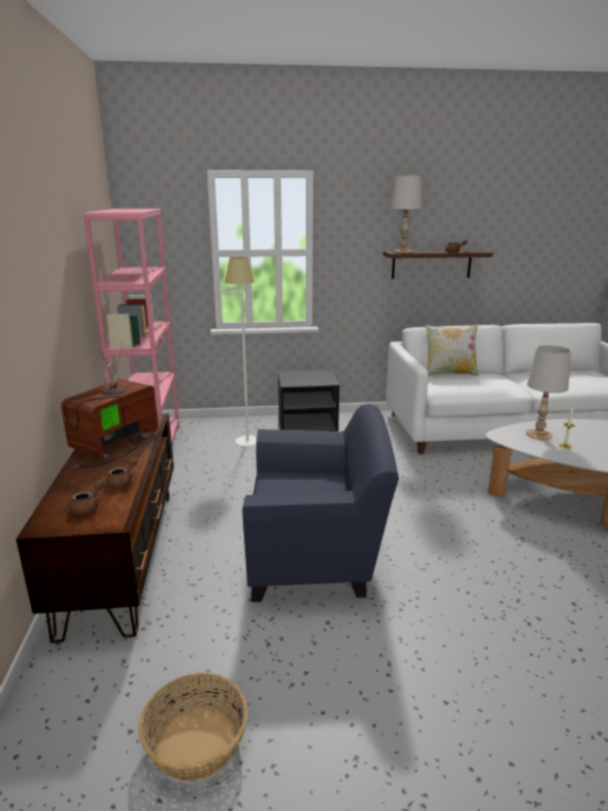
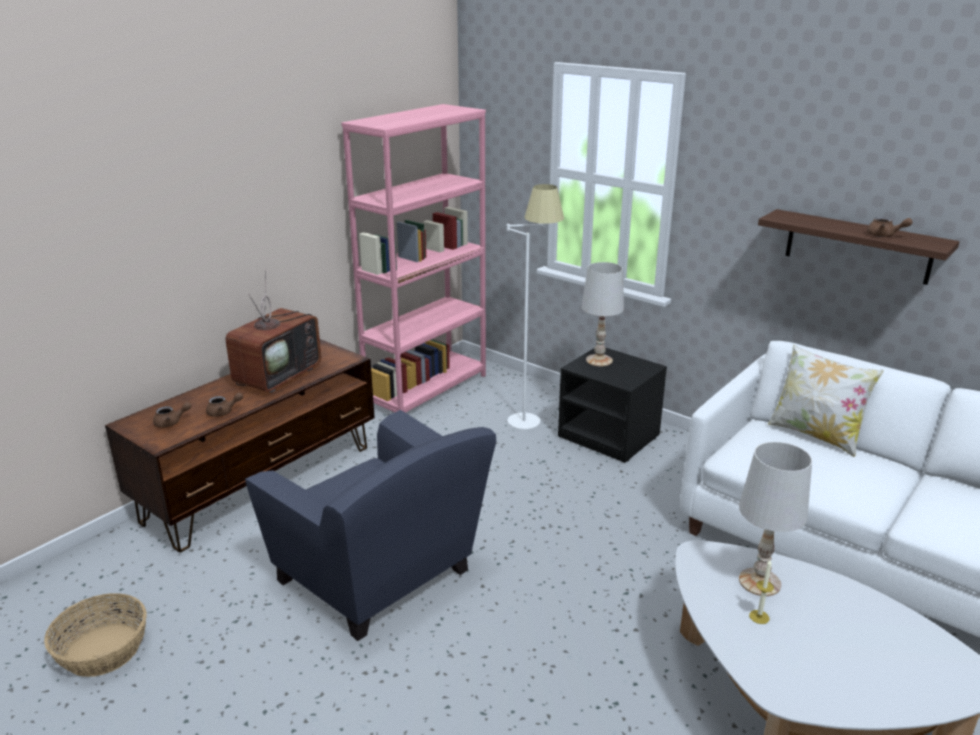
camera: 45 degrees right, 5 degrees up
television [61,342,158,467] -> television turned 135 degrees clockwise [225,269,321,393]
white table lamp [391,176,422,253] -> white table lamp moved to [582,262,624,366]

